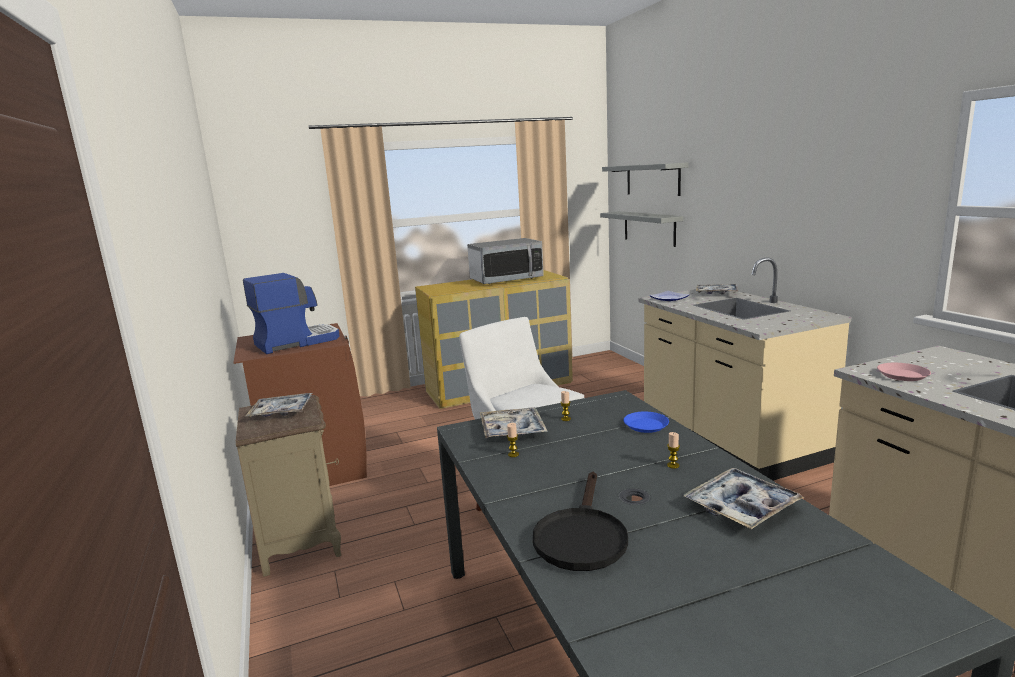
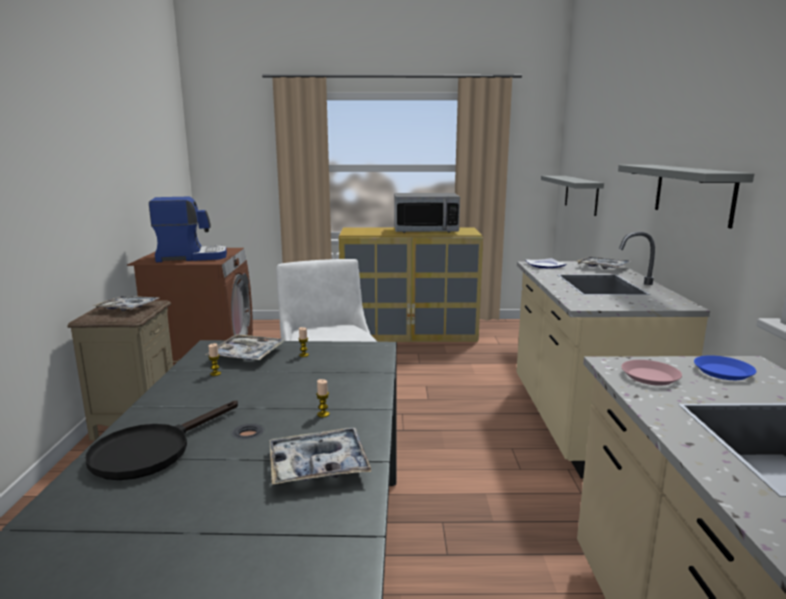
camera: 20 degrees right, 0 degrees up
grey shelf [602,162,688,196] -> grey shelf moved to [618,165,754,229]
blue plate [623,412,669,433] -> blue plate moved to [694,355,756,380]

